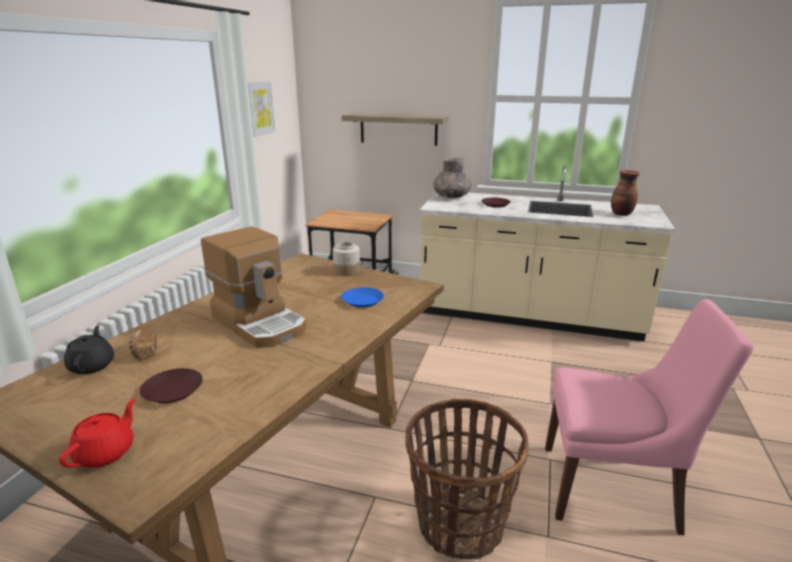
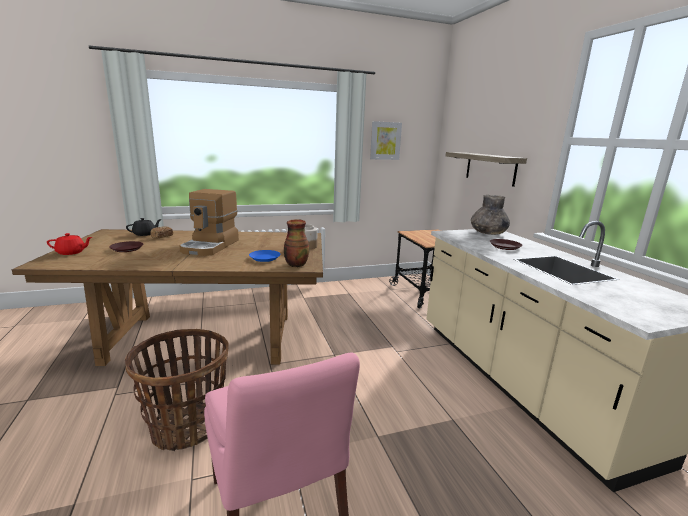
camera: 55 degrees right, 5 degrees down
vase [611,170,640,216] -> vase moved to [284,219,310,267]

